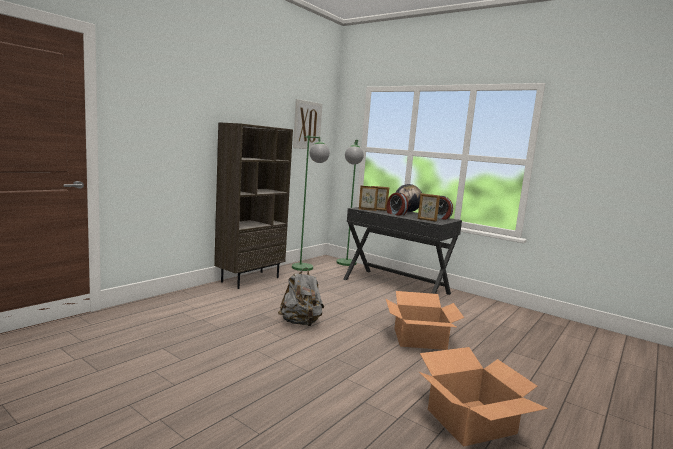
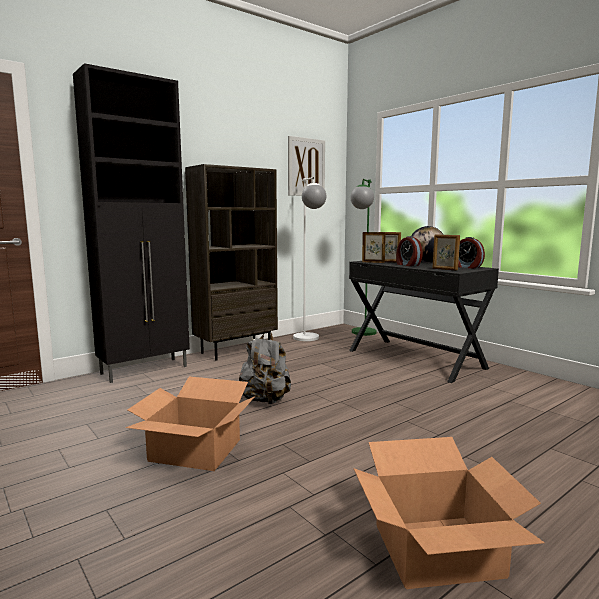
camera: 15 degrees right, 0 degrees up
green floor lamp [292,135,330,271] -> white floor lamp [293,177,326,341]
cardboard box [386,291,464,350] -> cardboard box moved to [125,376,255,471]
none -> black cabinet [73,63,190,383]

